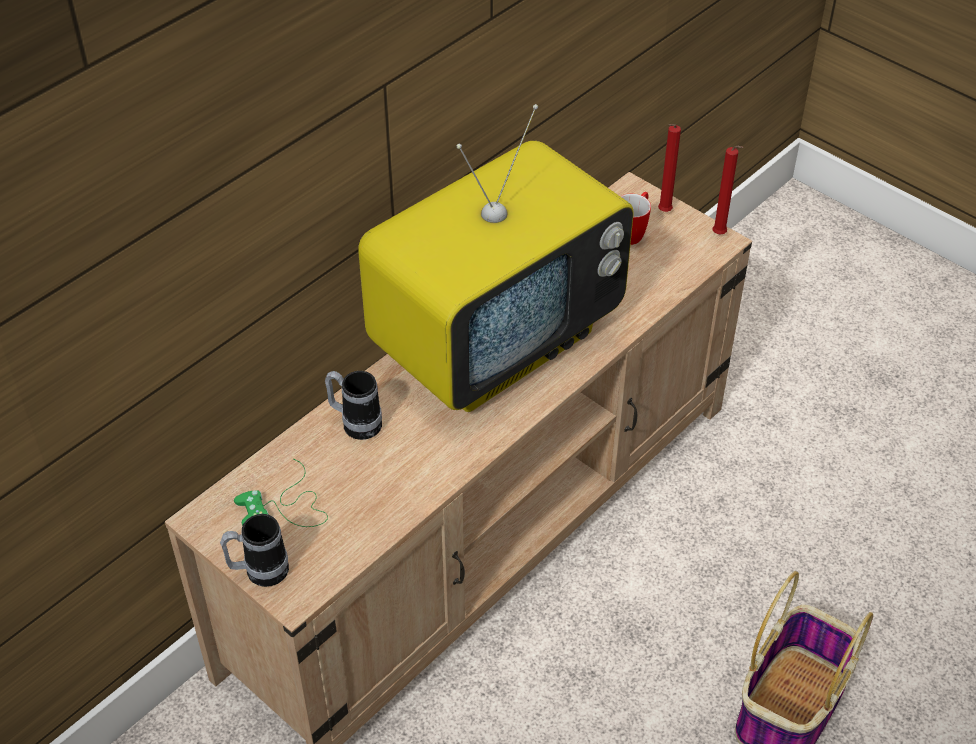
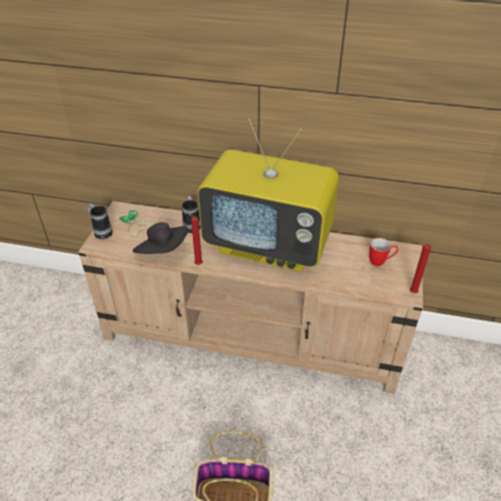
camera: 60 degrees right, 5 degrees down
red candle [658,124,681,212] -> red candle moved to [187,212,203,265]
none -> black hat [133,222,188,254]

